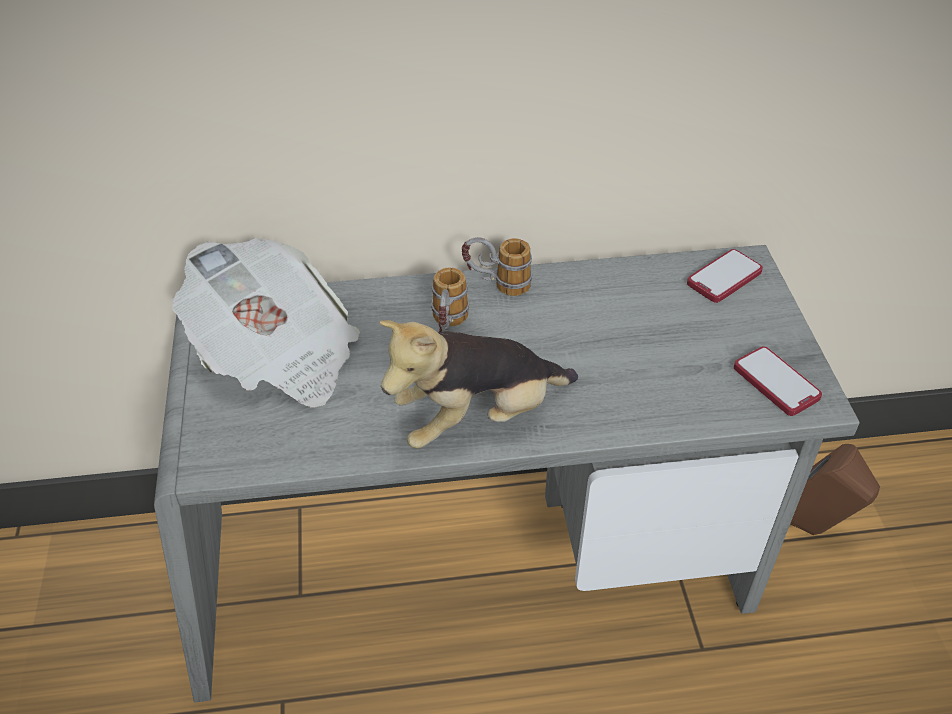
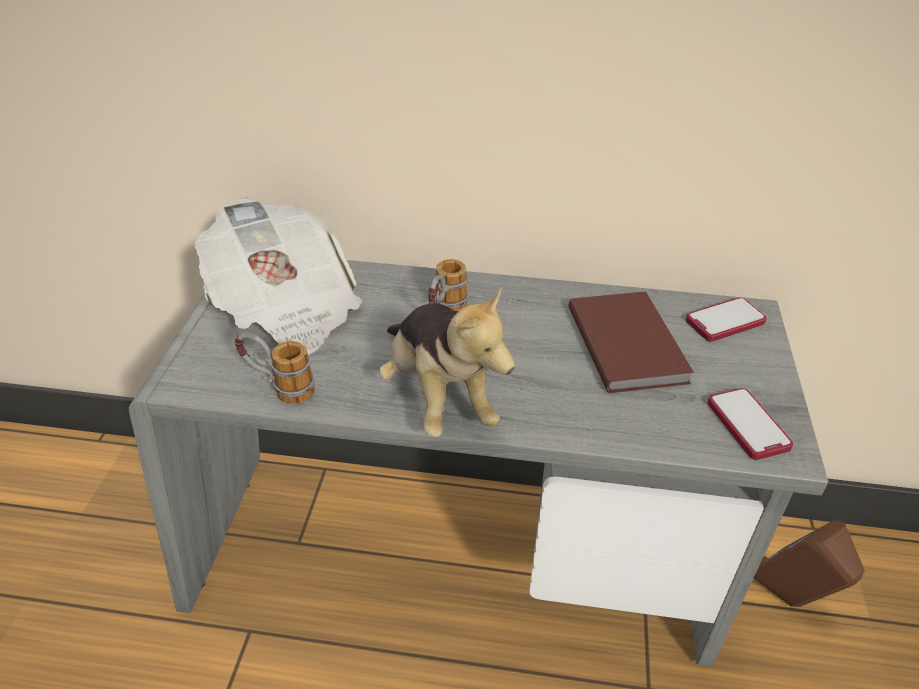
camera: 15 degrees right, 5 degrees down
plush toy [379,320,578,449] -> plush toy turned 105 degrees counterclockwise [379,287,515,437]
mug [462,237,532,296] -> mug moved to [235,332,315,404]
none -> brown book [568,291,694,393]

